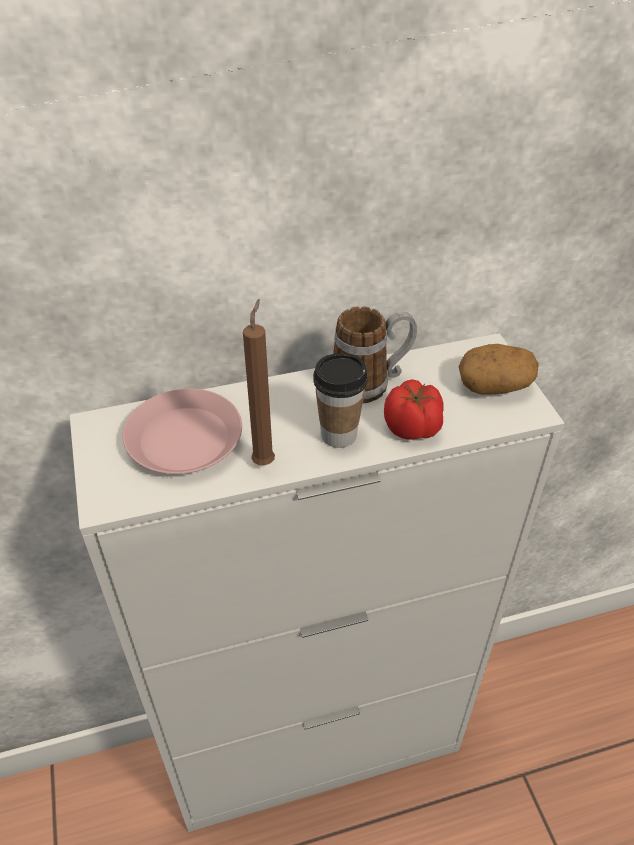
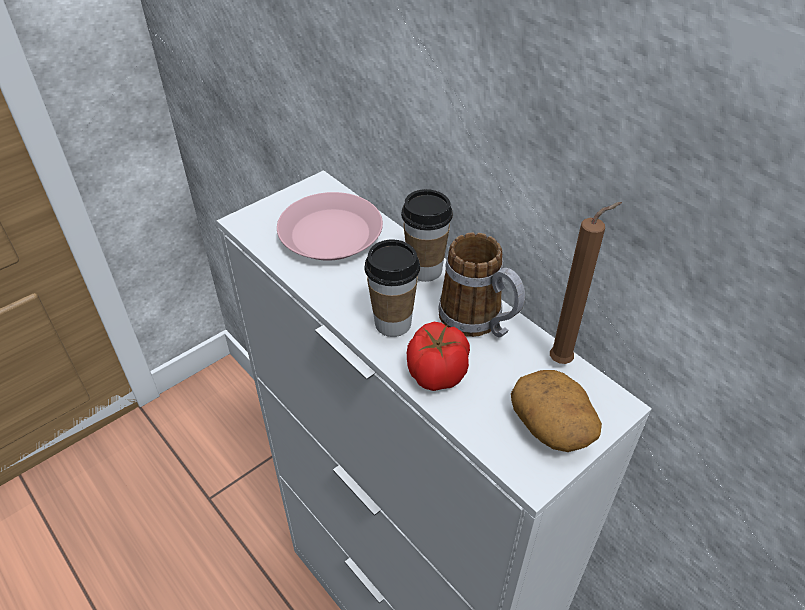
camera: 65 degrees right, 0 degrees up
brown candle [243,299,275,465] -> brown candle moved to [550,202,622,364]
none -> cup [401,189,453,282]

